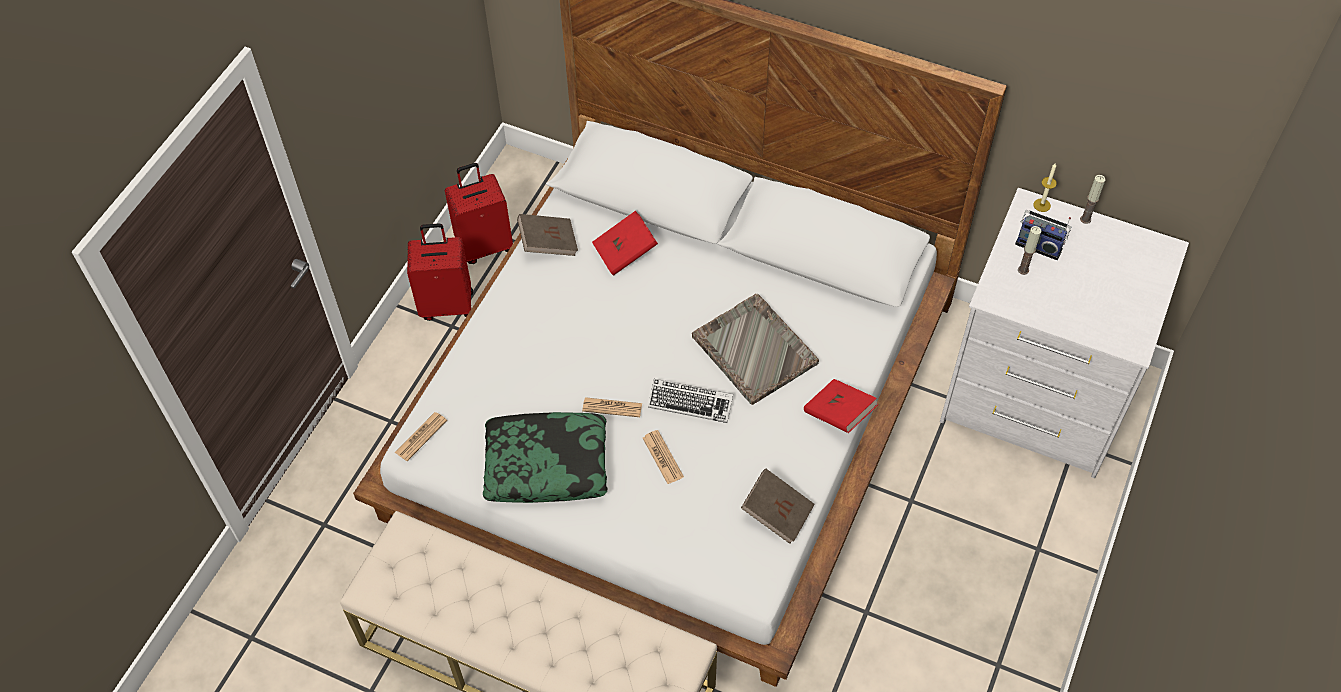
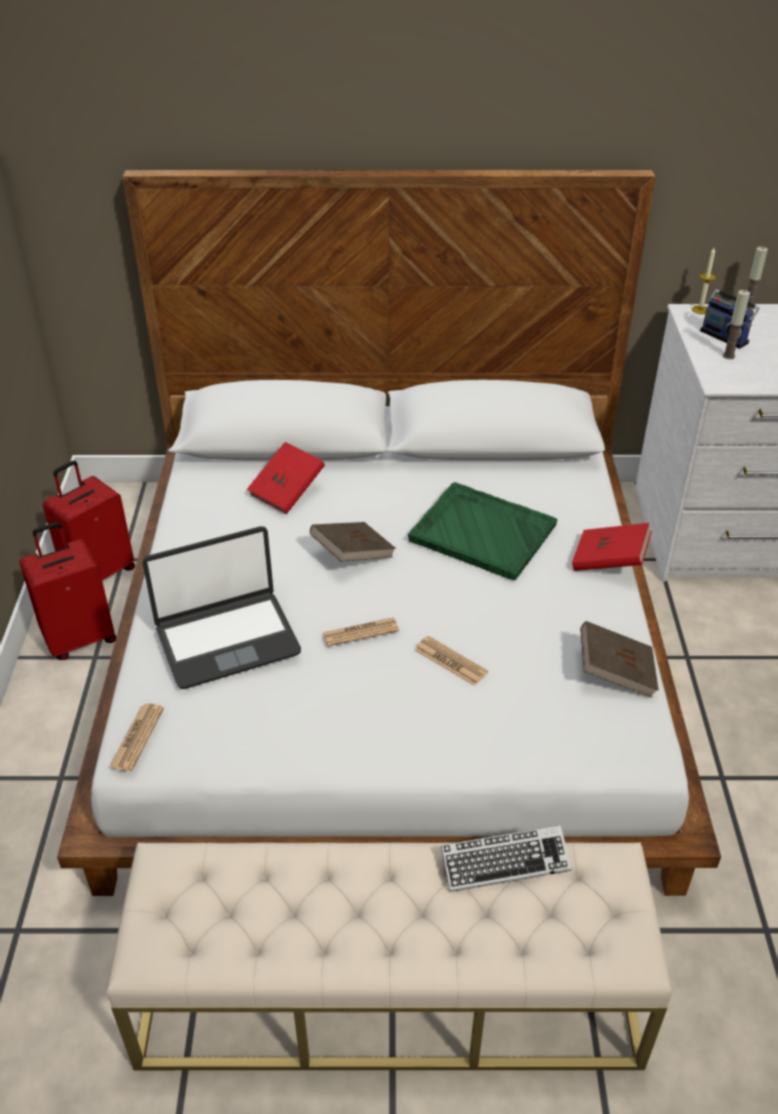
camera: 25 degrees left, 15 degrees down
pillow [483,412,607,503] -> none
brown book [517,214,578,256] -> brown book moved to [310,522,396,562]
keyboard [648,379,733,423] -> keyboard moved to [441,825,572,892]
grey tray [692,294,819,405] -> green tray [408,482,557,580]
radio [1015,210,1071,260] -> radio turned 45 degrees clockwise [700,287,760,349]
none -> laptop [142,526,301,689]

